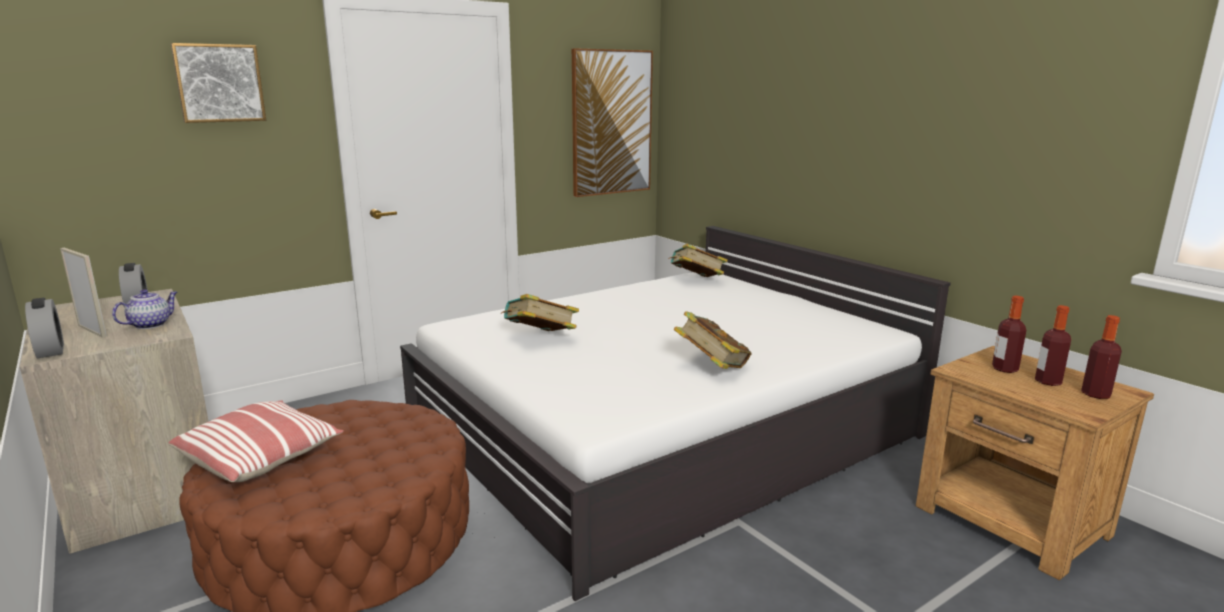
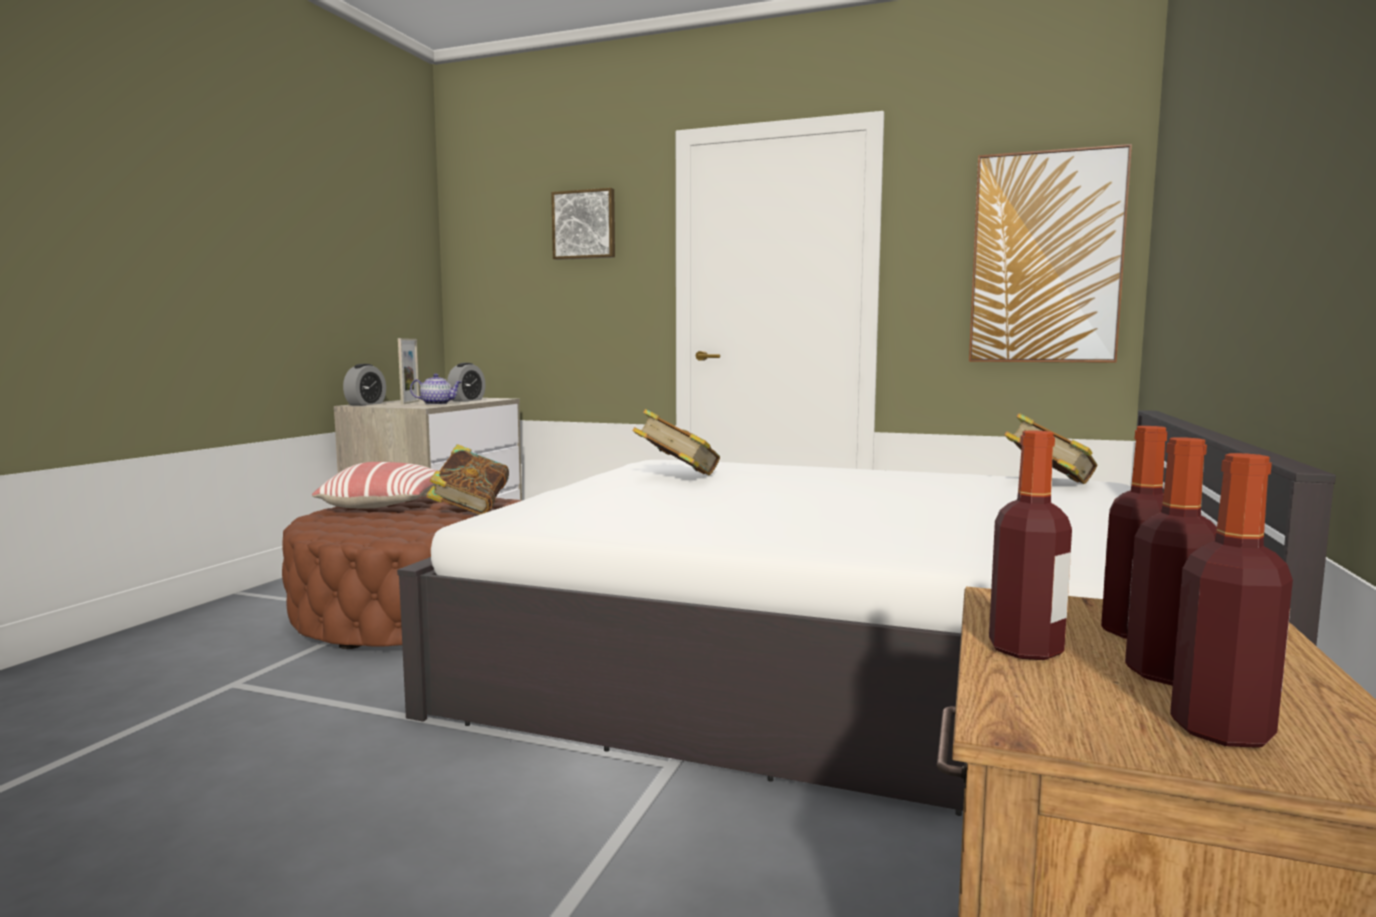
camera: 55 degrees right, 10 degrees down
book [674,311,752,369] -> book moved to [426,444,509,515]
none -> bottle [989,430,1072,660]

